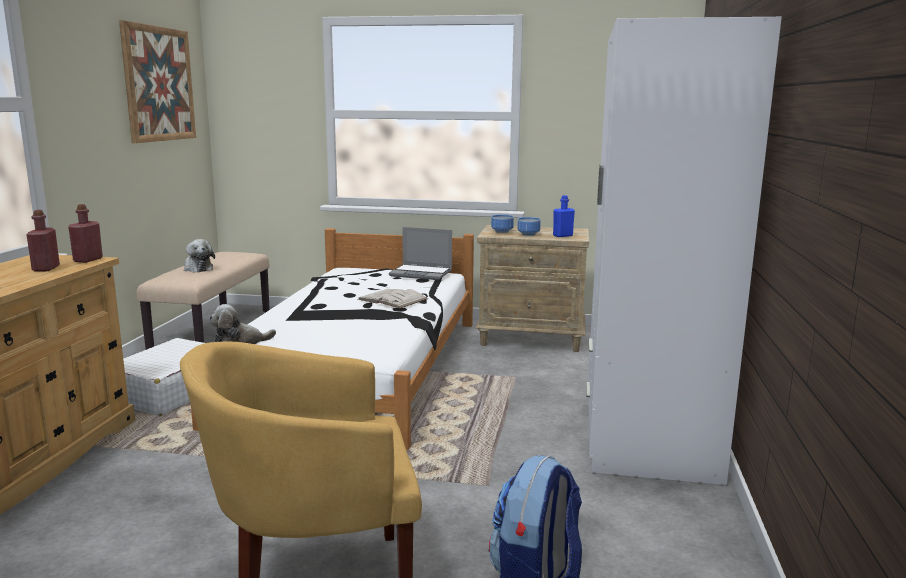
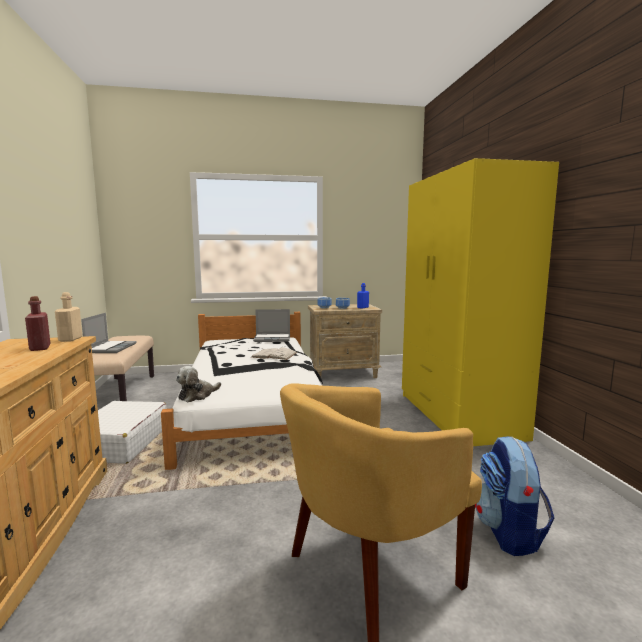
camera: 20 degrees left, 5 degrees down
red bottle [68,204,103,263] -> beige bottle [55,292,82,342]
picture [119,20,196,143] -> none
plush toy [184,239,215,272] -> laptop [81,313,136,353]
white wardrobe [586,17,782,485] -> yellow wardrobe [402,158,559,446]

